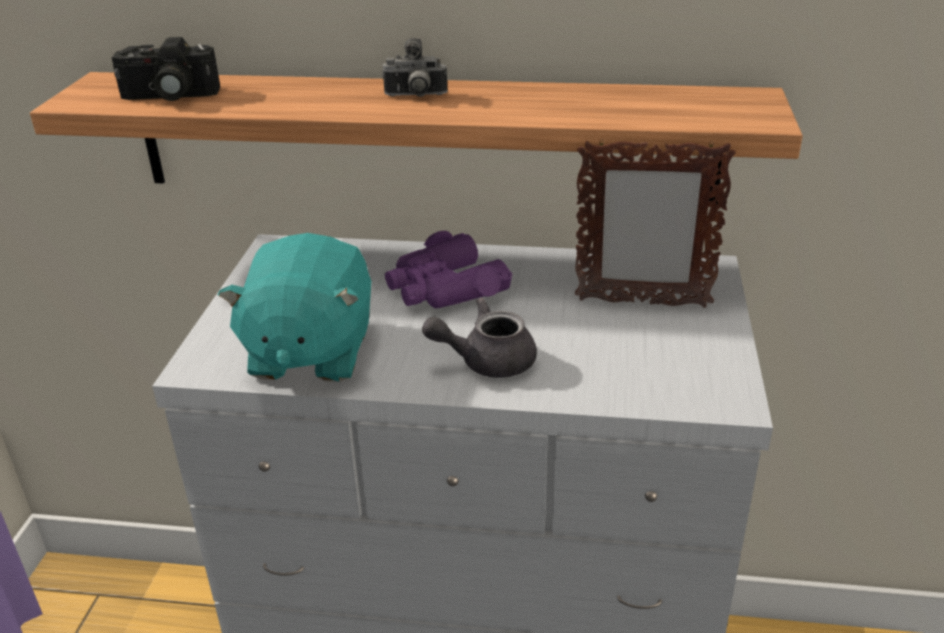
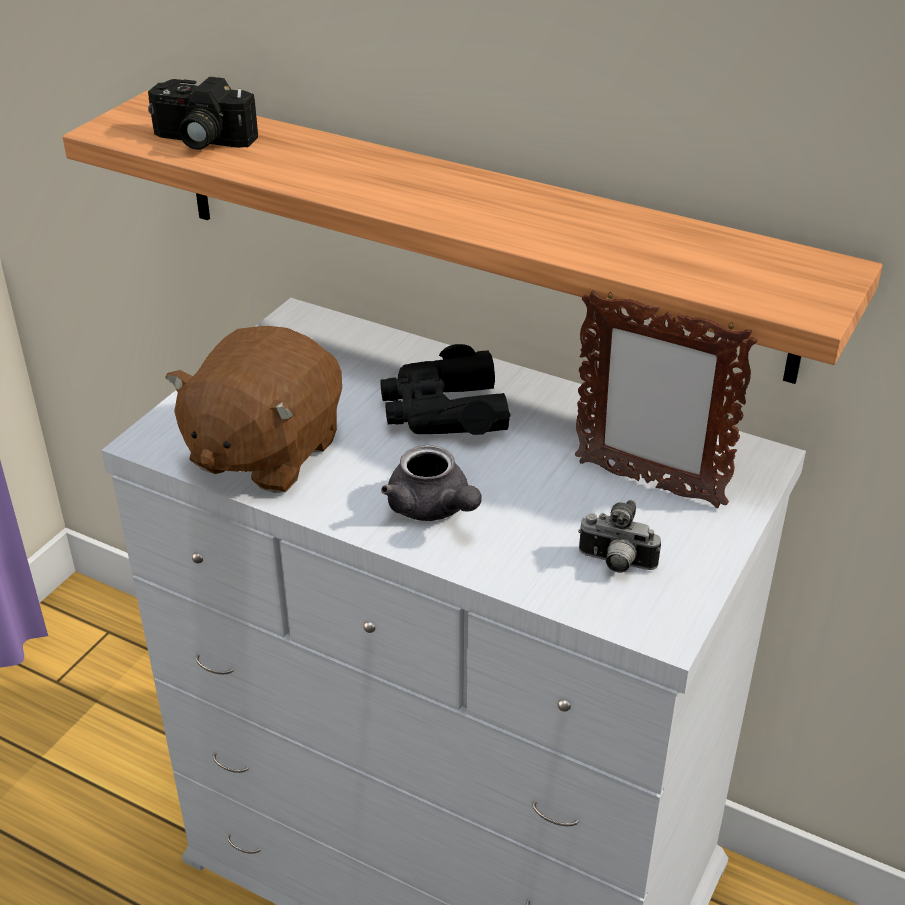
camera: 20 degrees right, 5 degrees up
turquoise plush toy [218,233,371,382] -> brown plush toy [165,326,342,493]
camera [382,38,448,97] -> camera moved to [578,500,661,573]
purple binoculars [385,231,512,308] -> black binoculars [380,344,511,435]
grey teapot [422,298,537,378] -> grey teapot turned 135 degrees counterclockwise [381,445,481,521]

